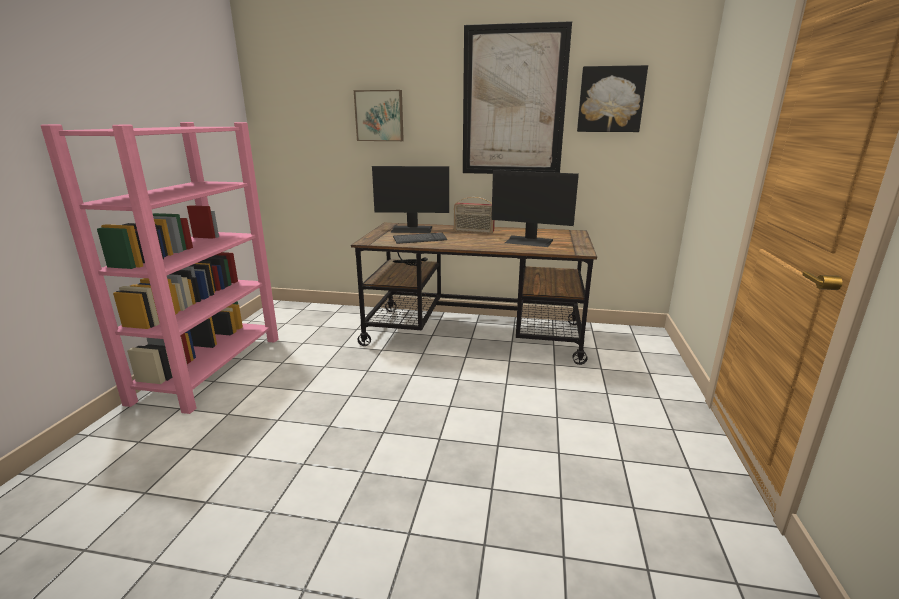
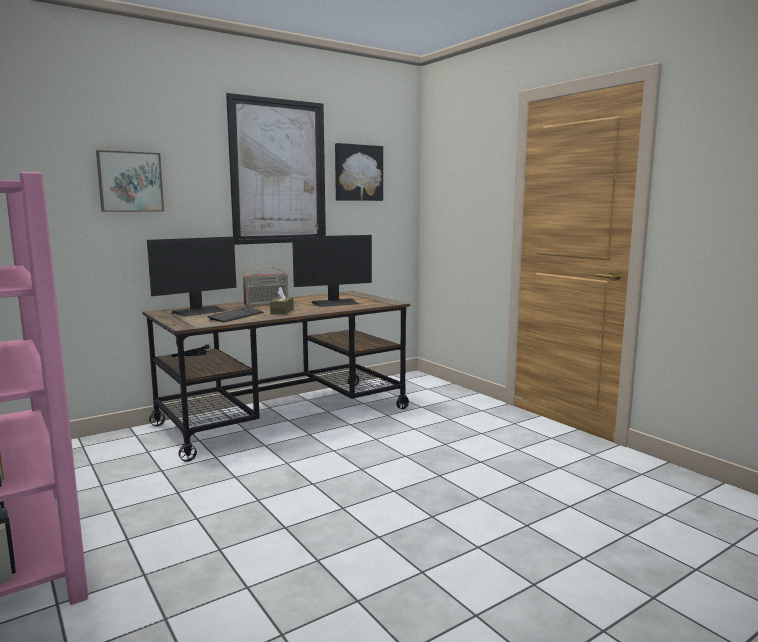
camera: 45 degrees left, 10 degrees down
none -> brown tissue box [270,287,294,315]

